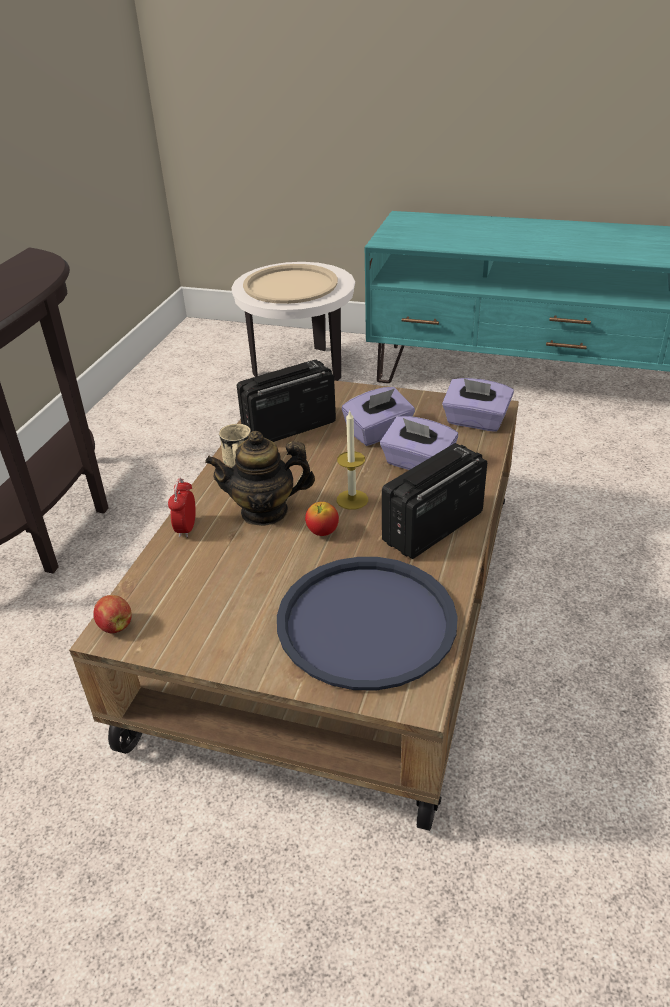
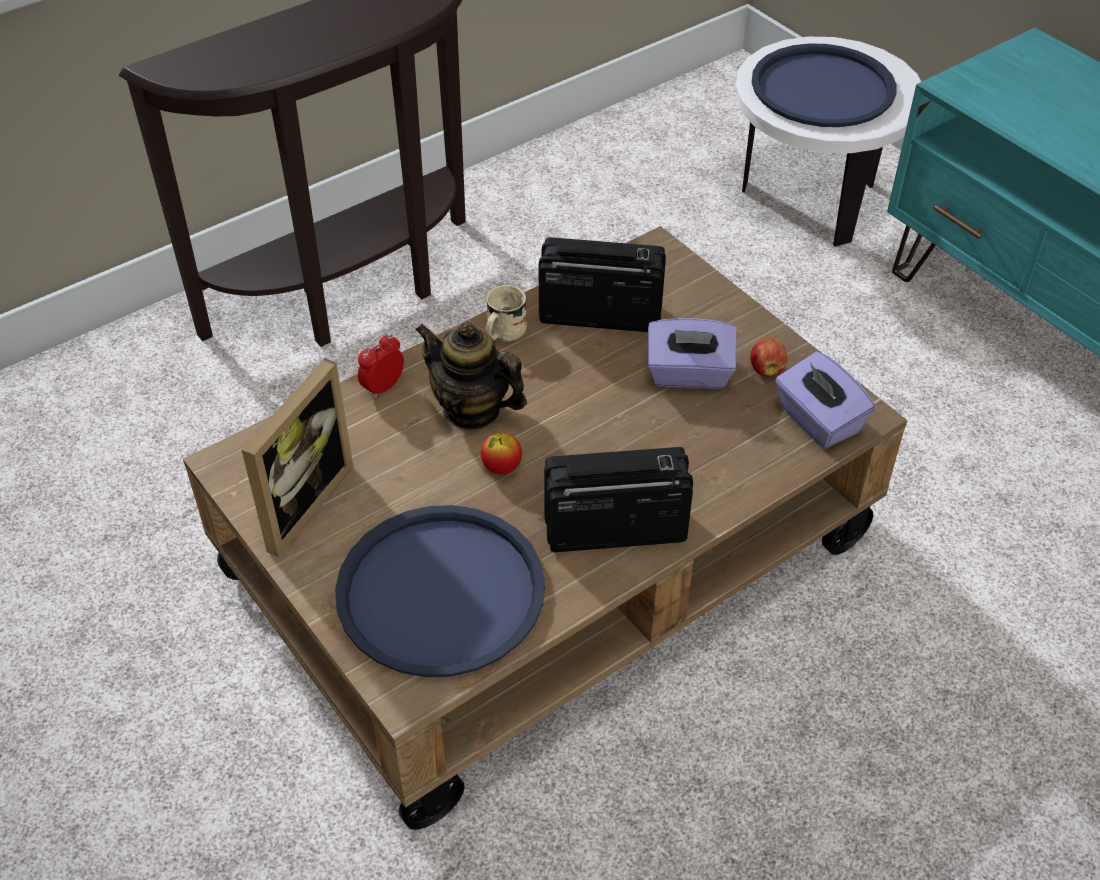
camera: 35 degrees right, 10 degrees up
apple [93,595,132,633] -> apple moved to [750,337,787,377]
beige tray [243,264,338,304] -> blue tray [752,43,897,127]
candle [337,411,368,510] -> none
purple tissue box [380,416,458,470] -> none
none -> picture frame [242,358,353,557]

